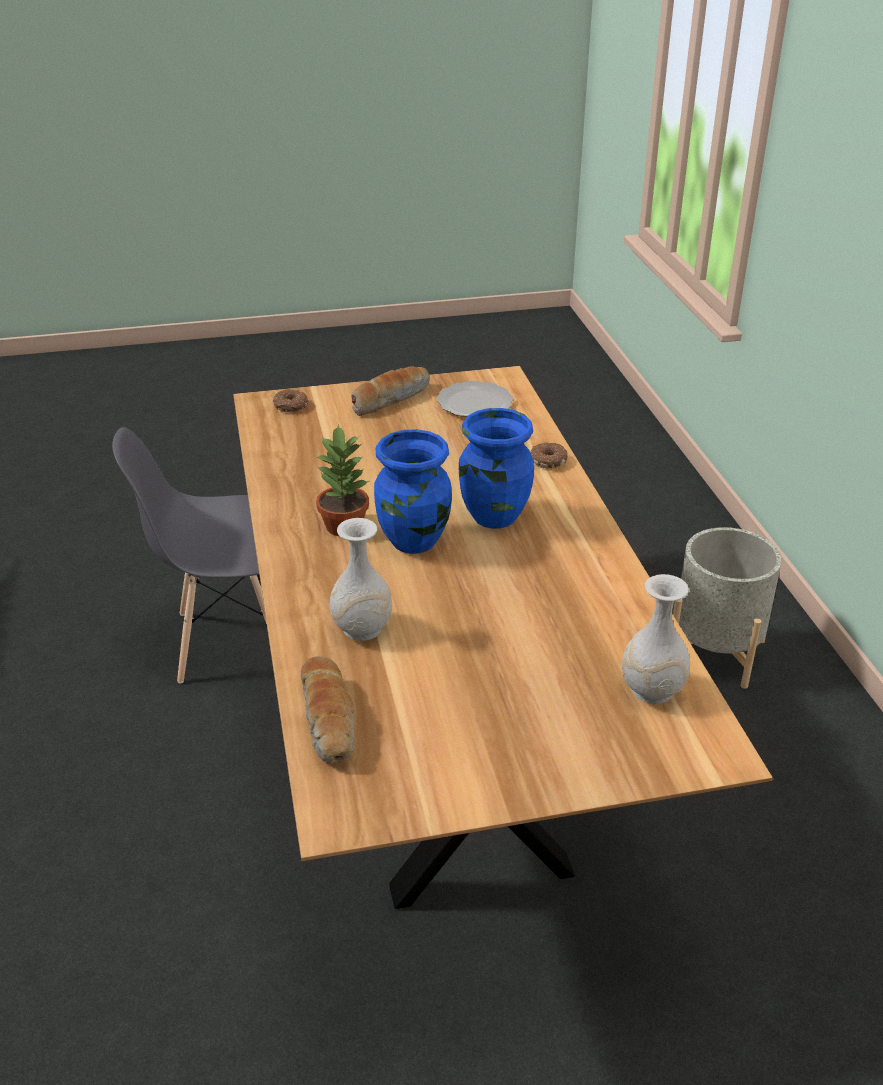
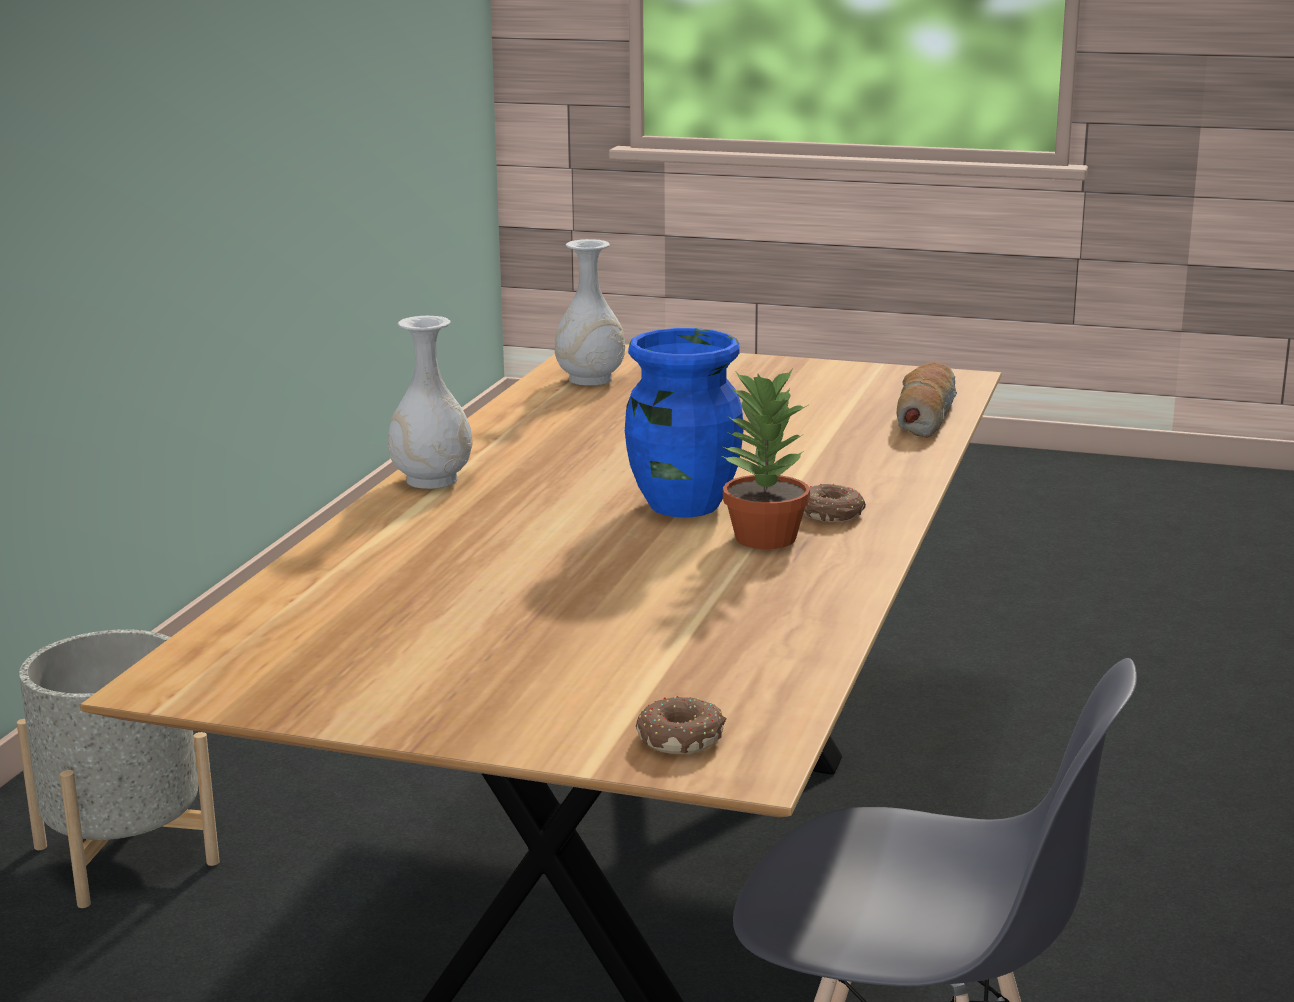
camera: 150 degrees left, 15 degrees down
white vase [330,518,392,641] -> white vase moved to [388,316,472,489]
bread [351,366,430,416] -> none
plate [437,381,514,417] -> none
blue vase [459,408,534,529] -> none
donut [530,442,568,469] -> donut moved to [804,483,866,522]

